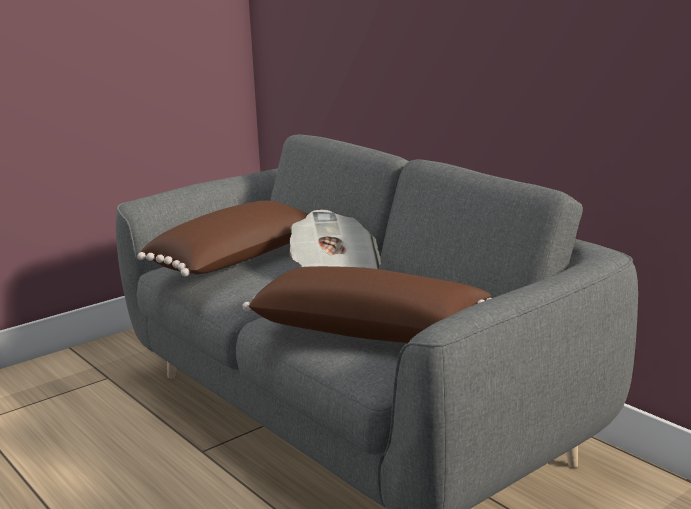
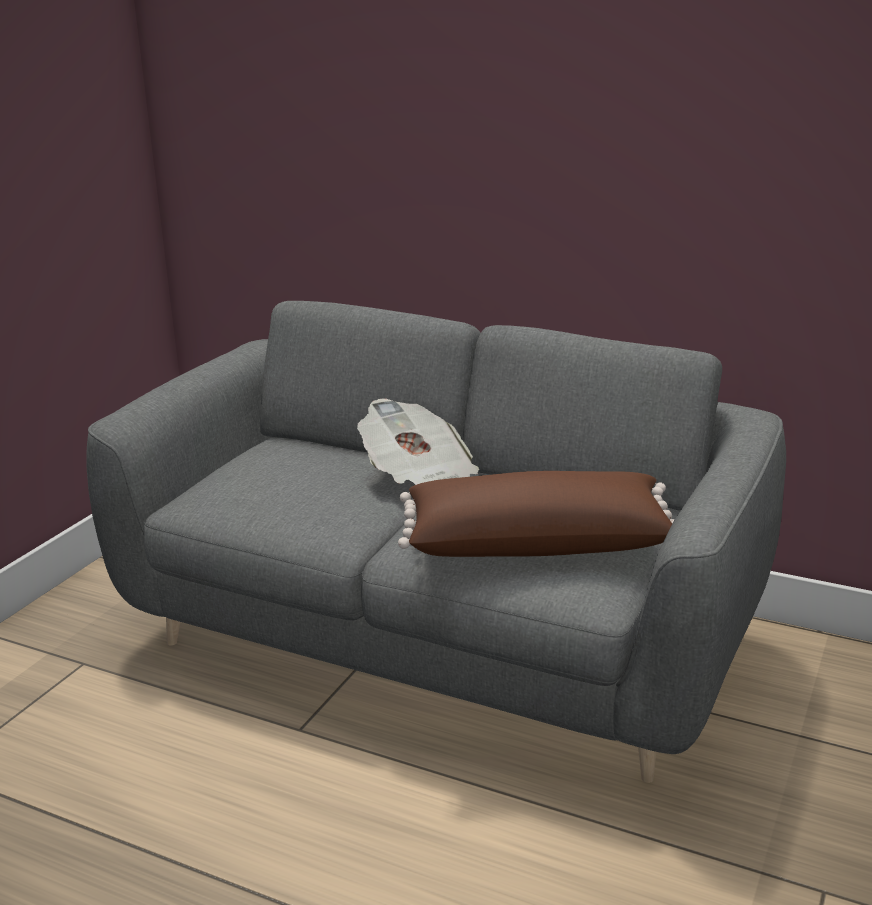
camera: 25 degrees left, 5 degrees up
brown pillow [137,201,308,277] -> none

